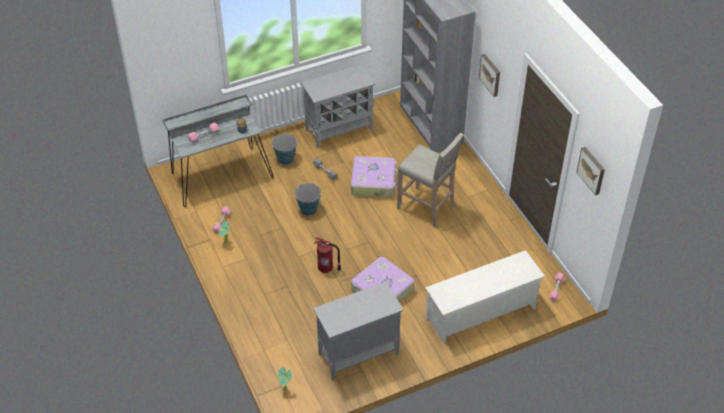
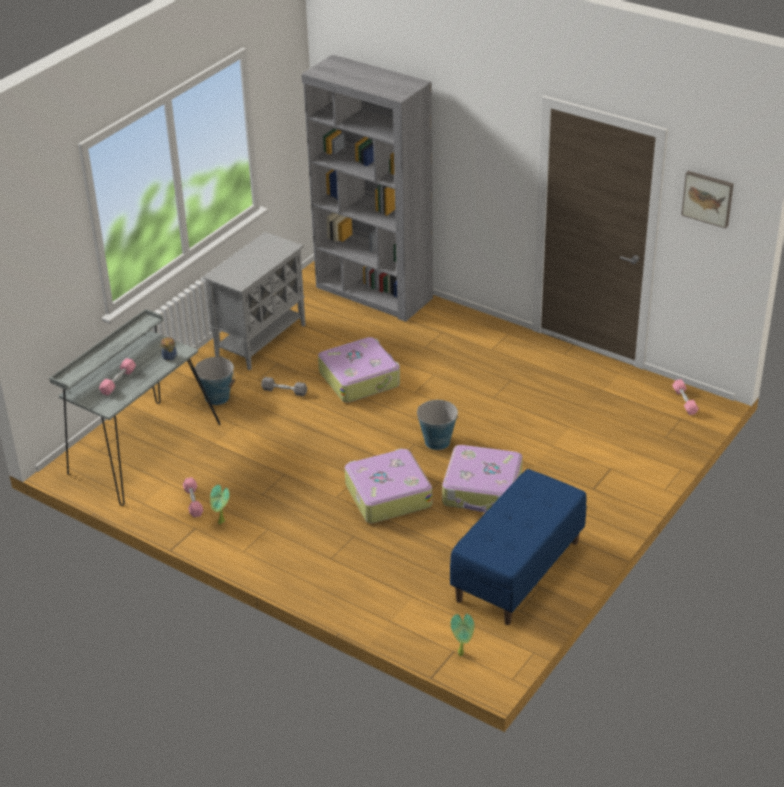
camera: 30 degrees left, 10 degrees down
bucket [294,183,321,216] -> bucket moved to [417,400,459,450]
grey cabinet [313,282,404,381] -> blue bench [450,469,587,625]
fire extinguisher [314,237,341,273] -> suitcase [345,448,432,523]
beige stool [397,133,464,228] -> none
white shoe rack [425,250,545,344] -> none
picture [479,54,500,97] -> none

